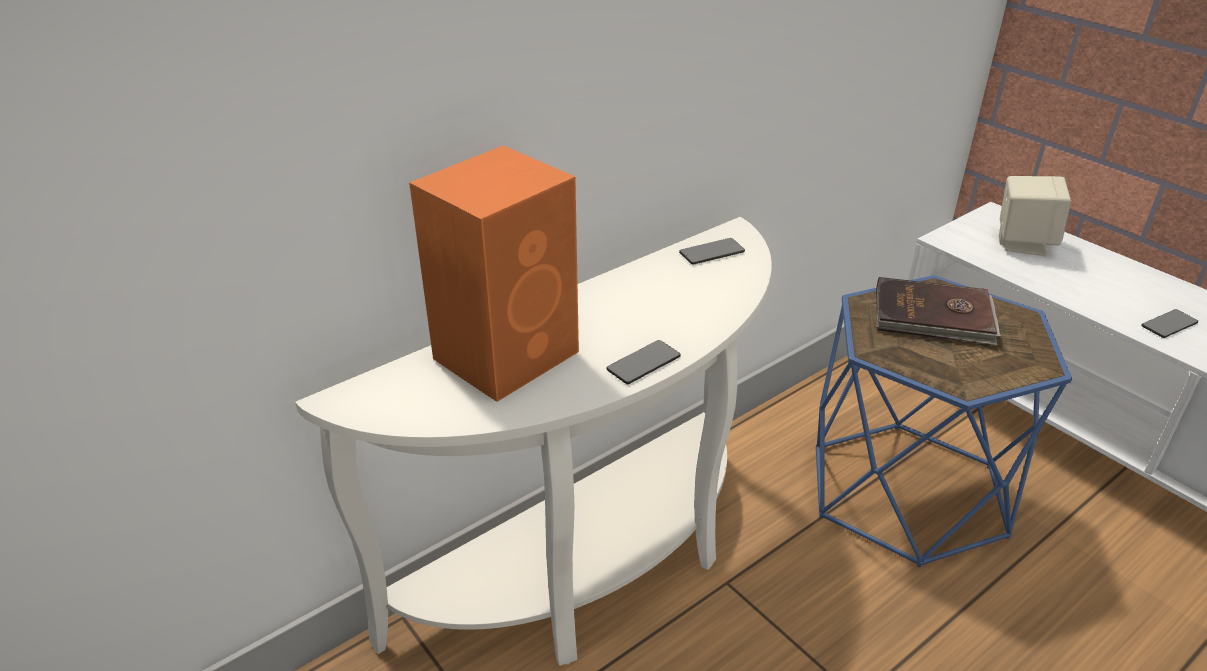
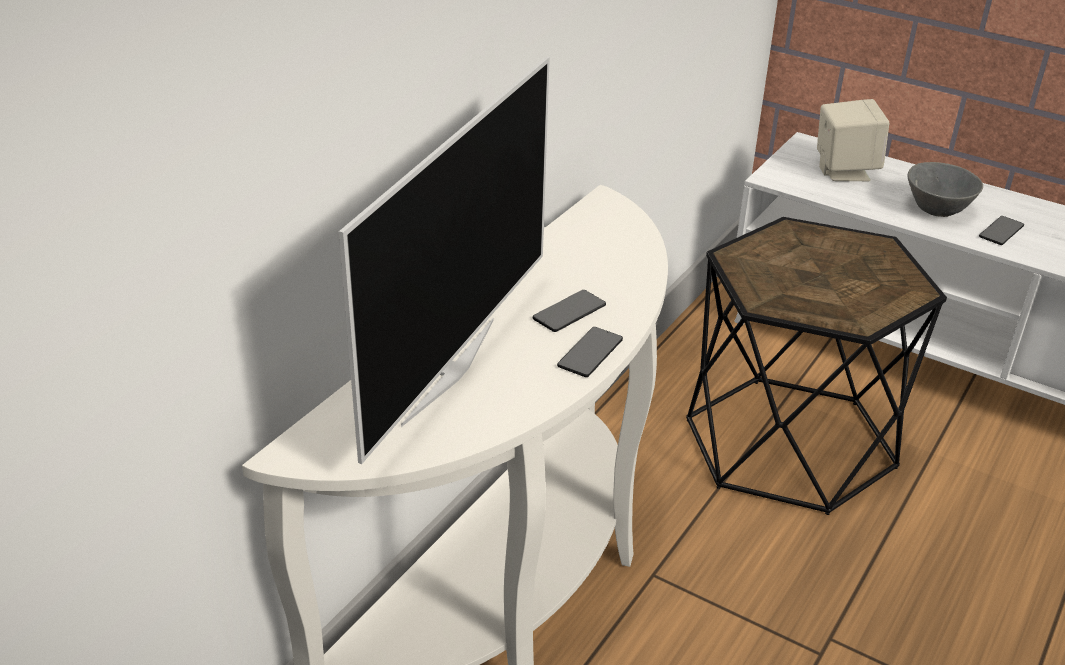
camera: 20 degrees left, 0 degrees up
orange speaker [409,146,579,402] -> television [339,56,550,464]
phone [679,238,745,265] -> phone moved to [533,290,606,332]
blue side table [816,275,1072,567] -> black side table [686,217,947,515]
brown book [876,277,1001,345] -> none
none -> grey bowl [908,162,983,217]

